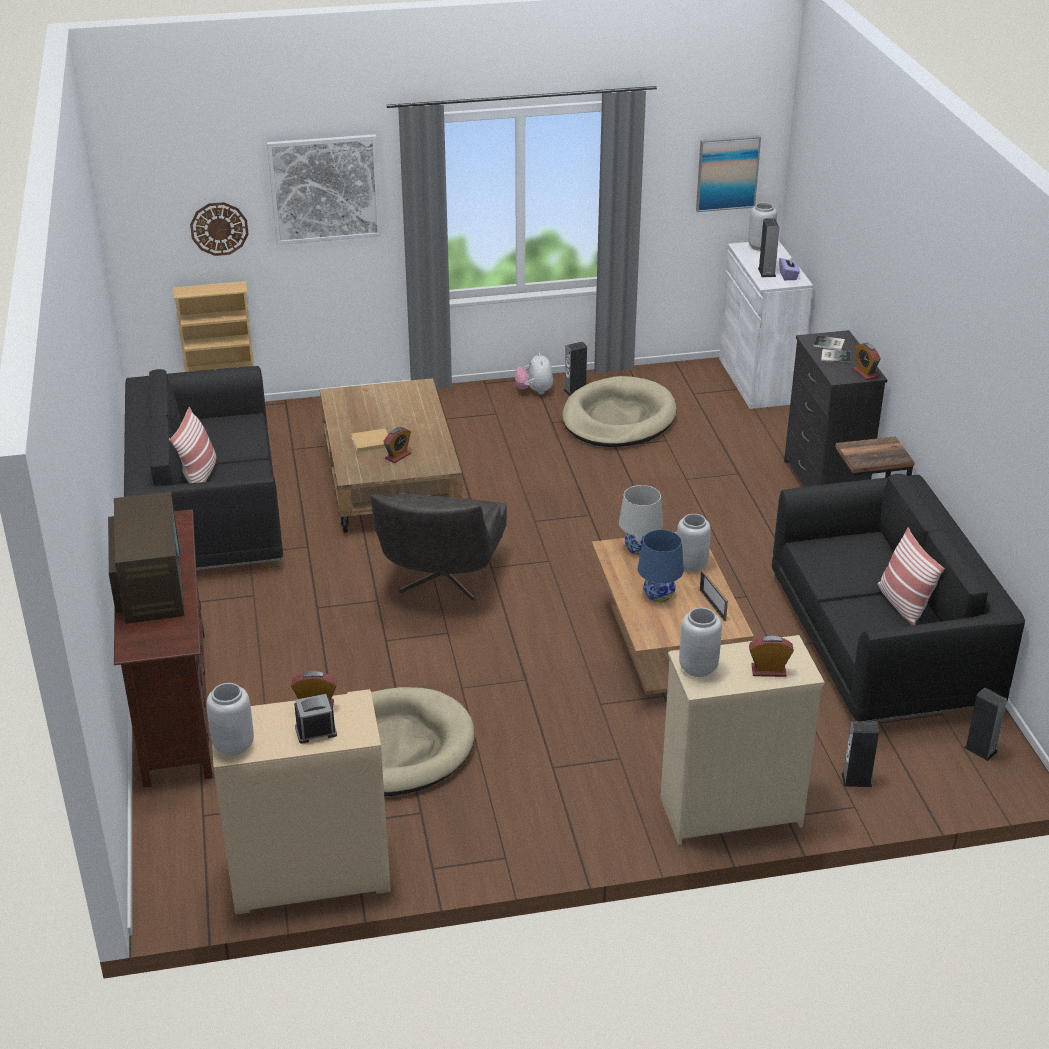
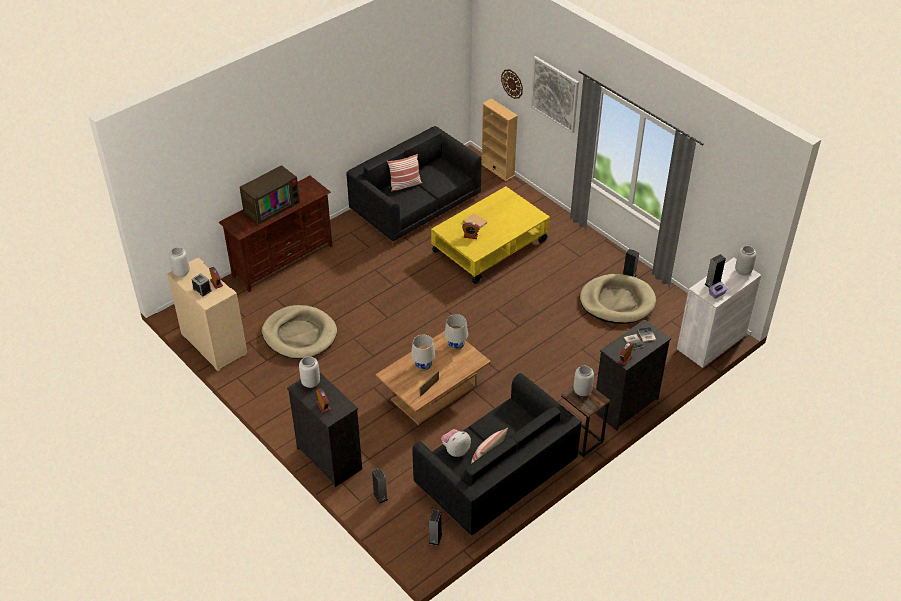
camera: 60 degrees right, 10 degrees up
brown coffee table [320,378,463,533] -> yellow coffee table [431,186,550,284]
grey armchair [370,493,507,601] -> none
plush toy [515,353,553,394] -> plush toy moved to [441,429,471,457]
blue table lamp [638,530,684,603] -> white table lamp [411,335,435,371]
beige dresser [660,635,825,845] -> black dresser [287,373,362,487]
grey vase [677,514,711,572] -> grey vase moved to [574,366,594,396]
picture [696,135,761,212] -> none

